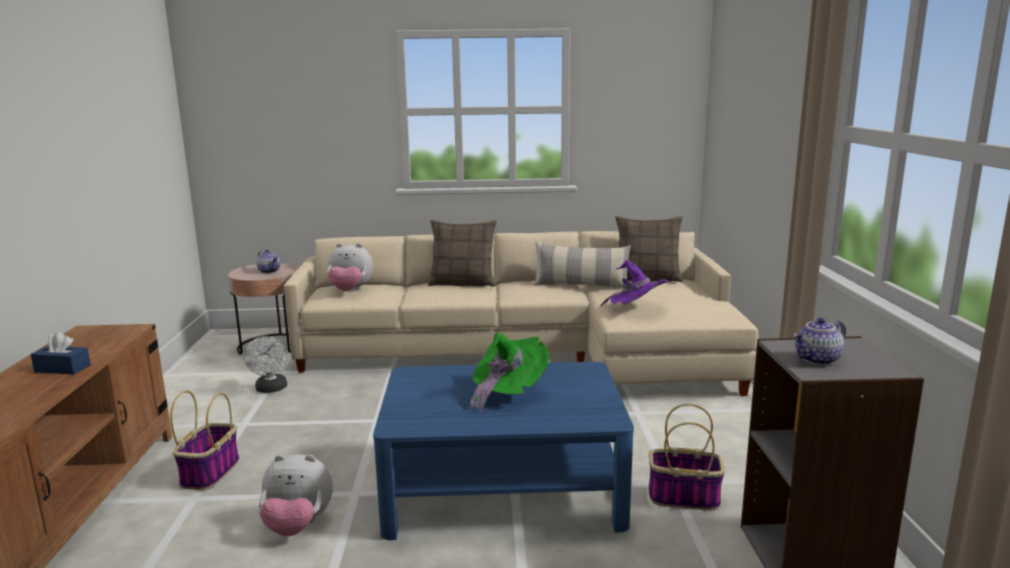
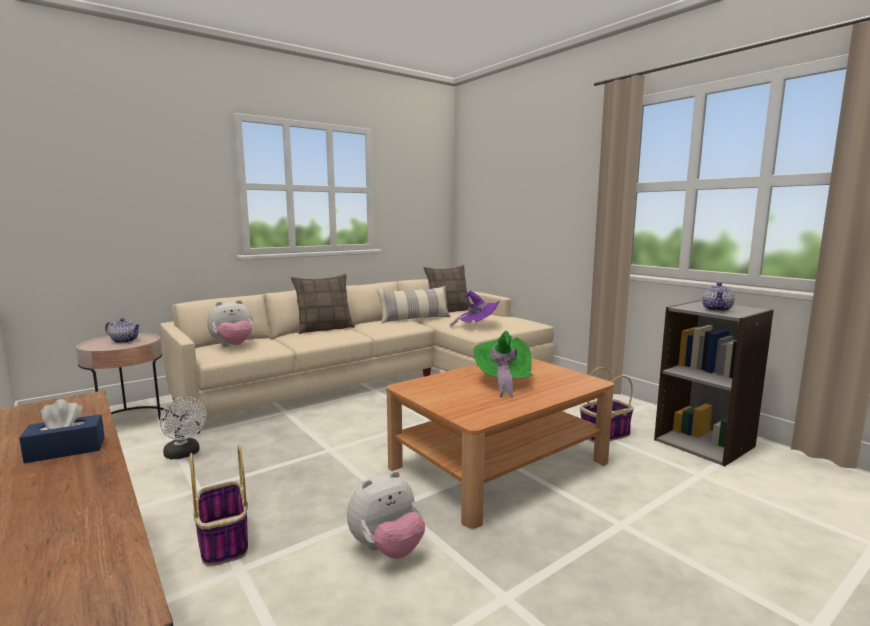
camera: 35 degrees left, 5 degrees down
blue coffee table [373,362,634,540] -> brown coffee table [386,358,614,529]

